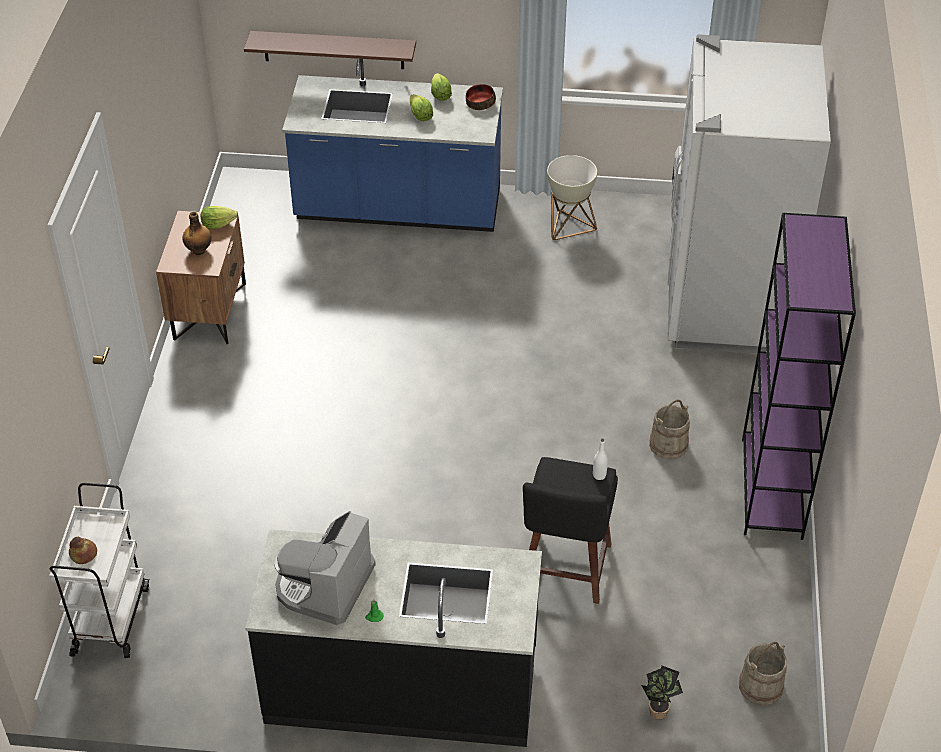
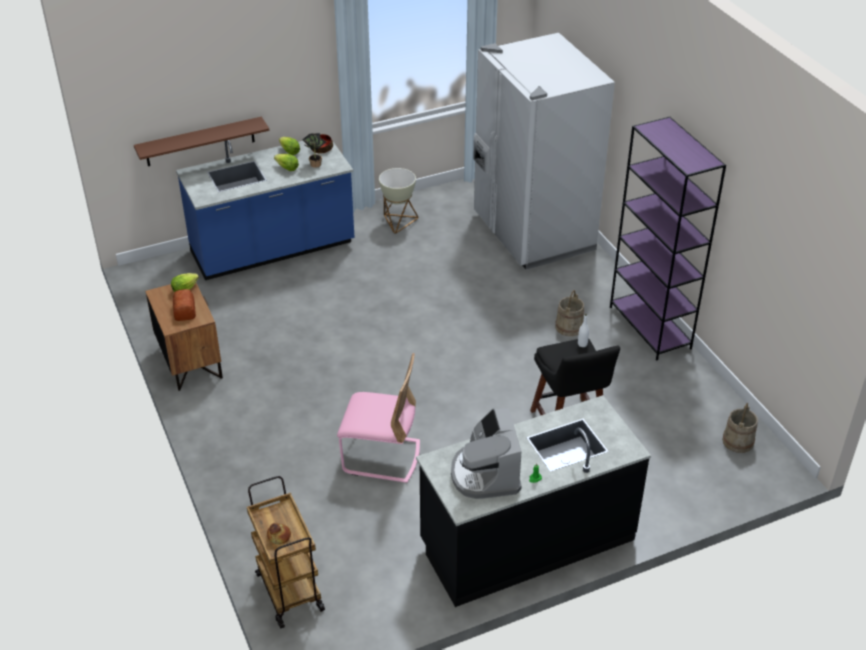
camera: 30 degrees left, 5 degrees down
white cart [49,483,150,658] -> brown cart [247,476,325,629]
bottle [182,212,212,255] -> bread [173,289,196,321]
potted plant [641,666,683,720] -> potted plant moved to [302,133,326,168]
none -> pink chair [337,353,420,483]

